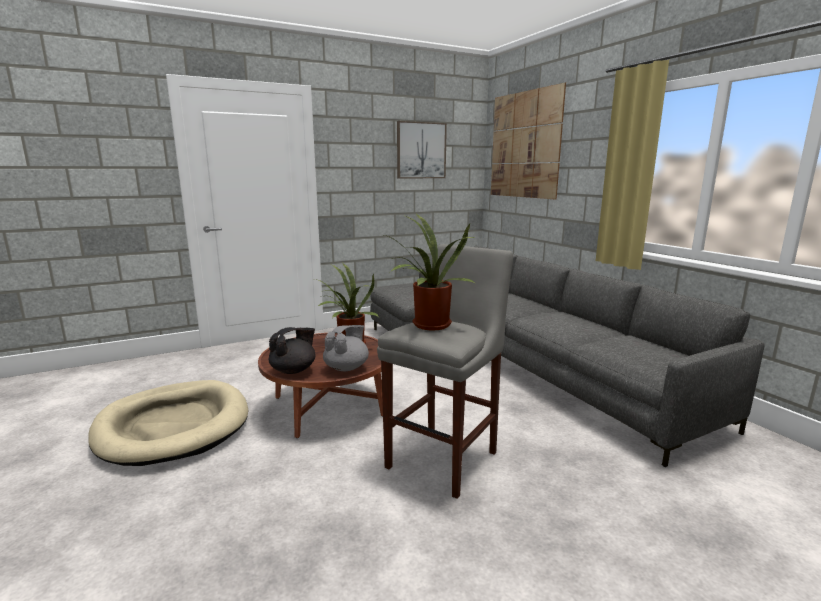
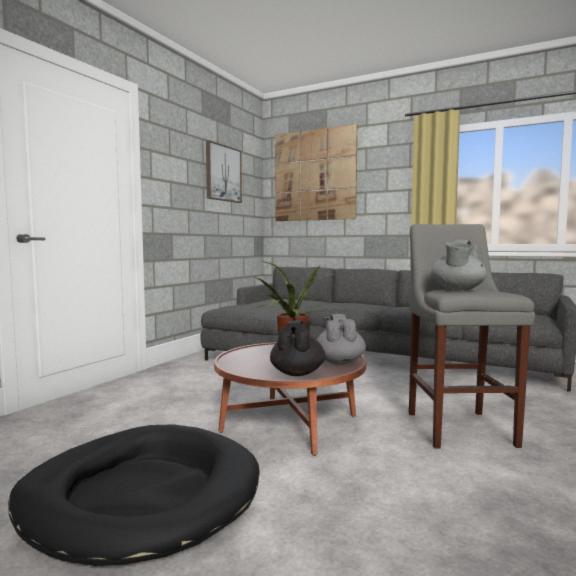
camera: 35 degrees left, 10 degrees down
beige dog bed [88,380,248,466] -> black dog bed [8,424,260,566]
potted plant [384,214,477,330] -> grey teapot [431,240,487,291]

